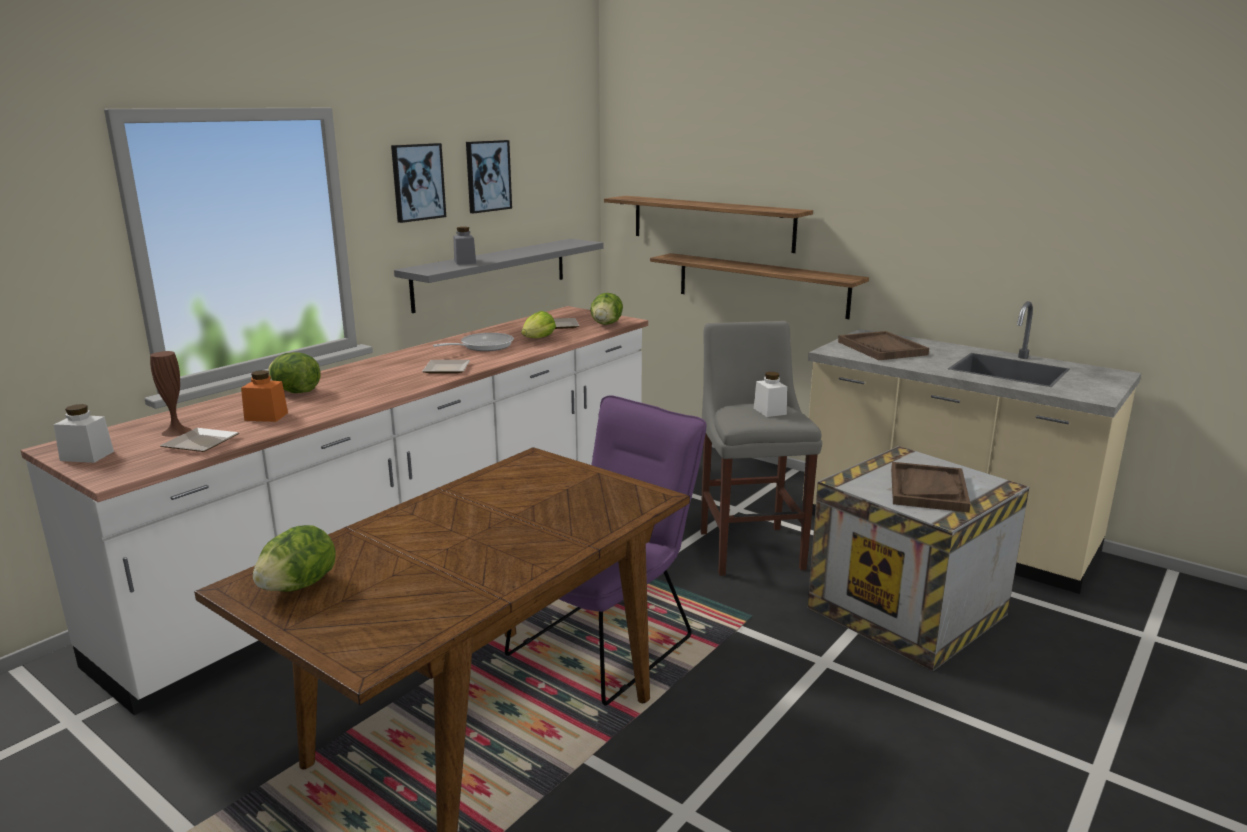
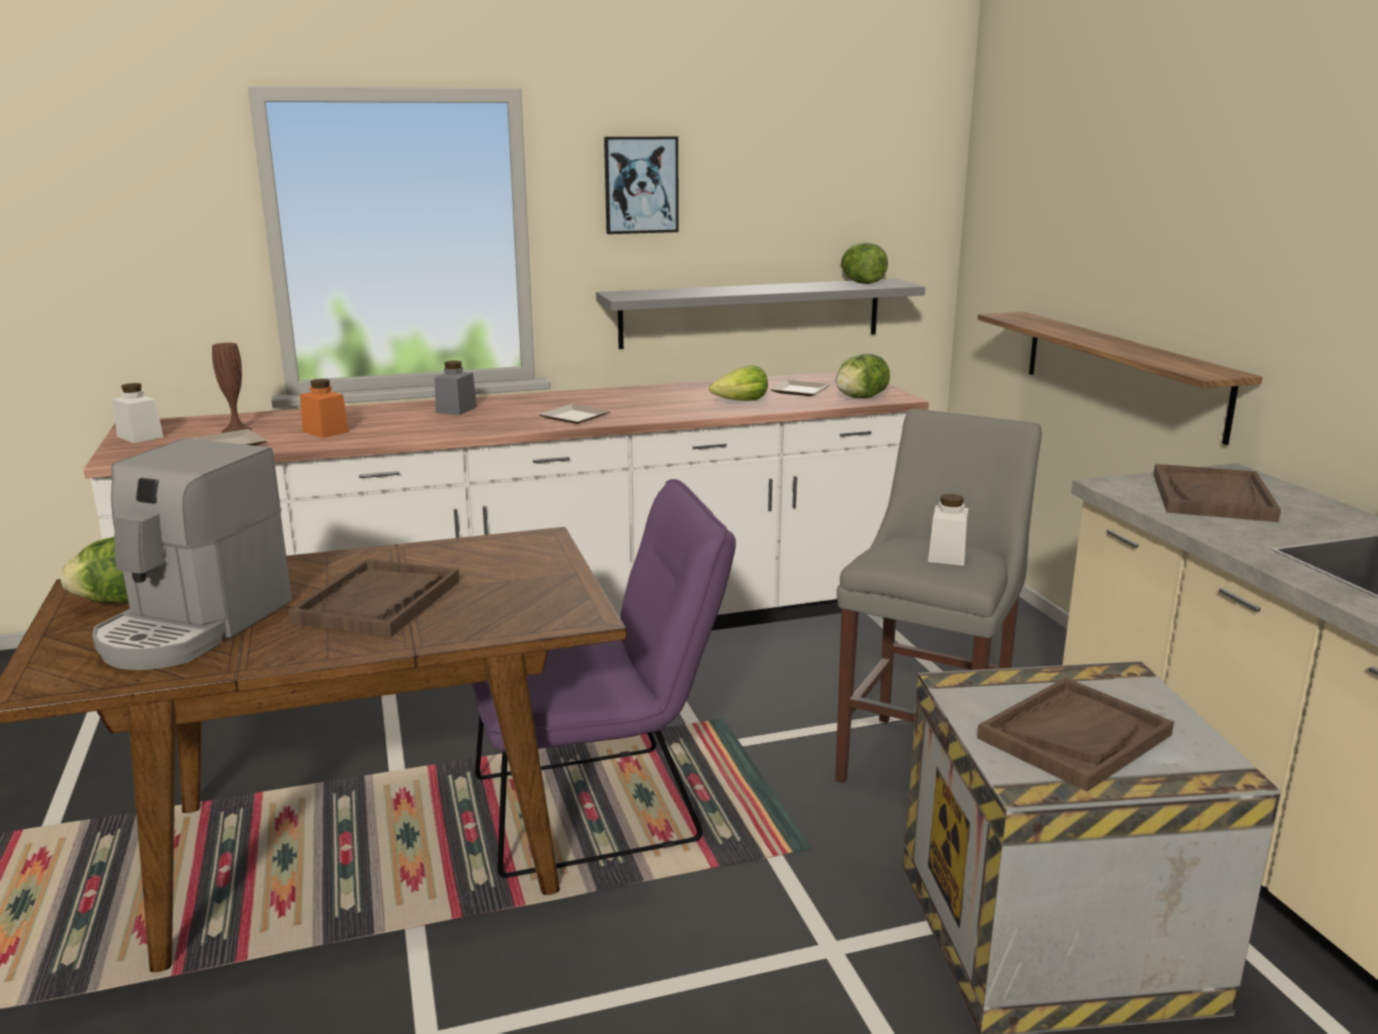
camera: 35 degrees right, 0 degrees up
lettuce [268,352,321,393] -> lettuce moved to [841,242,888,284]
frying pan [433,333,514,351] -> none
grey jar [453,227,476,265] -> grey jar moved to [435,361,477,415]
picture [466,140,512,214] -> none
shelf [604,196,813,253] -> none
none -> coffee machine [92,438,292,670]
none -> brown tray [289,559,460,637]

